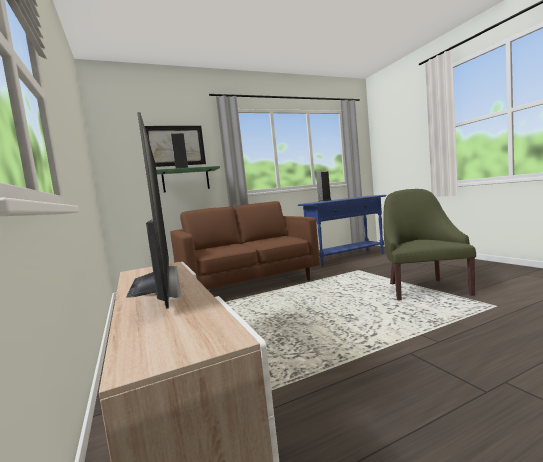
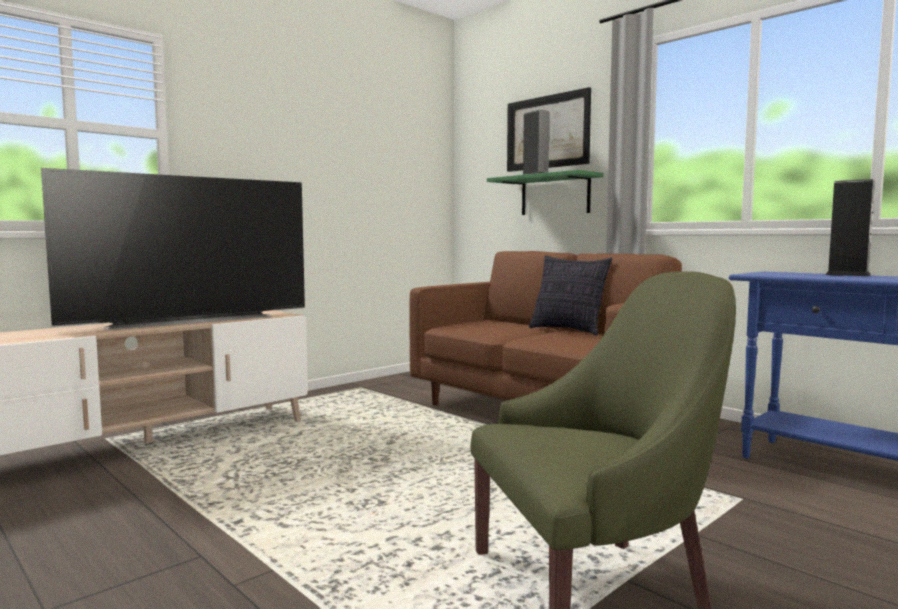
camera: 70 degrees right, 0 degrees up
none -> pillow [529,255,612,336]

